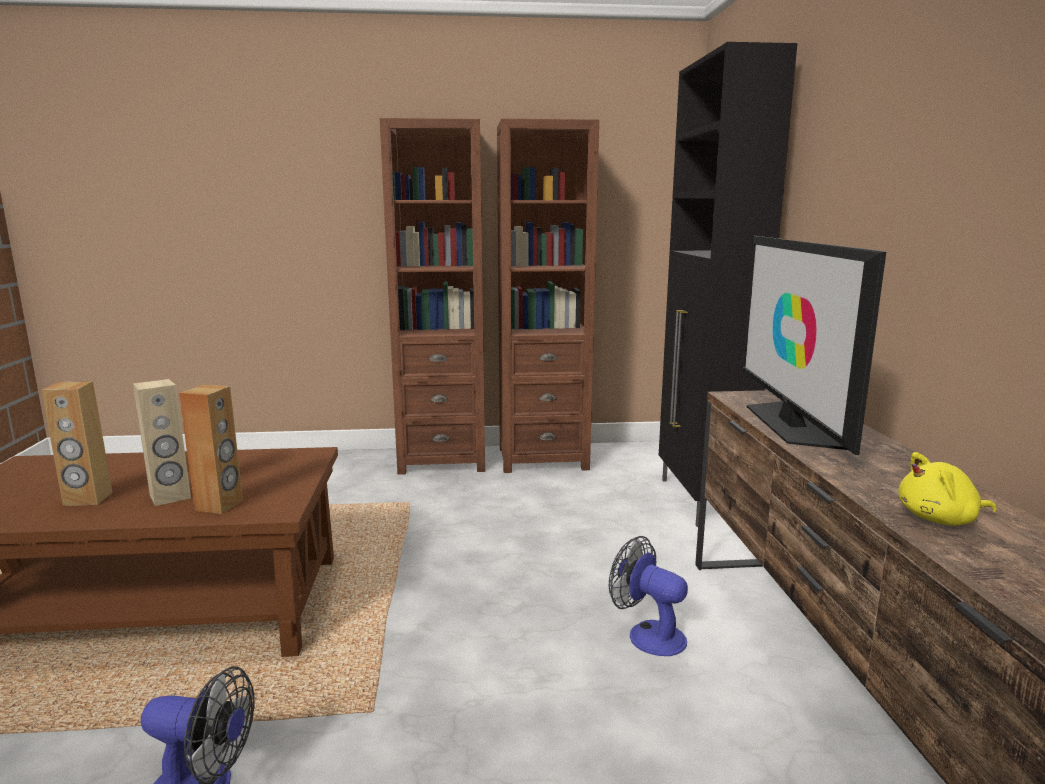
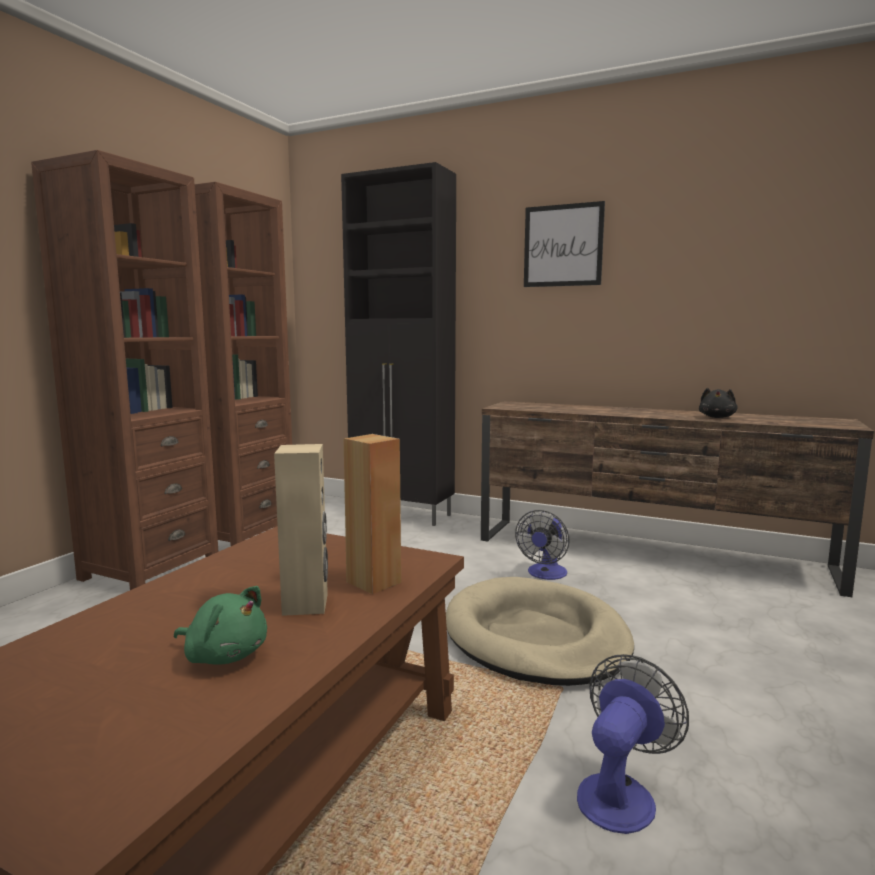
camera: 60 degrees left, 5 degrees down
brown speaker [41,381,113,506] -> green plush toy [174,586,267,665]
fan [609,536,688,656] -> fan turned 45 degrees counterclockwise [515,510,570,580]
television [743,236,886,455] -> none
yellow plush toy [899,452,997,526] -> black plush toy [699,388,737,418]
none -> beige dog bed [446,577,634,686]
none -> picture [524,201,605,287]

